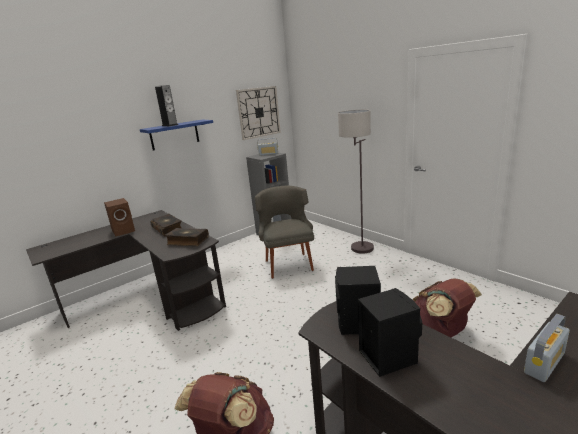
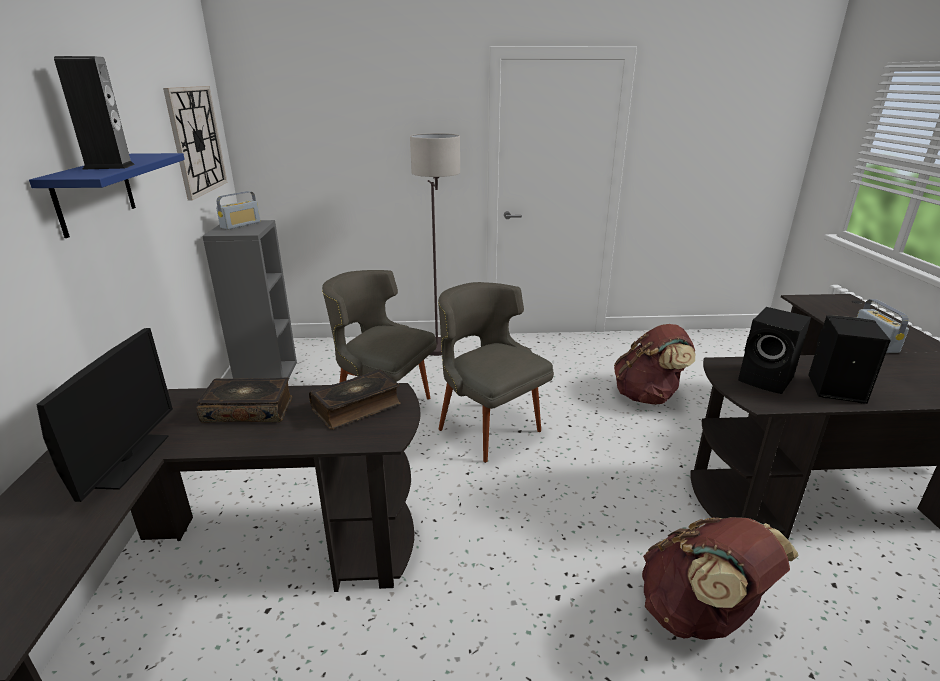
camera: 55 degrees left, 5 degrees up
brown speaker [104,198,135,236] -> monitor [36,328,173,502]
none -> grey chair [438,282,554,463]

